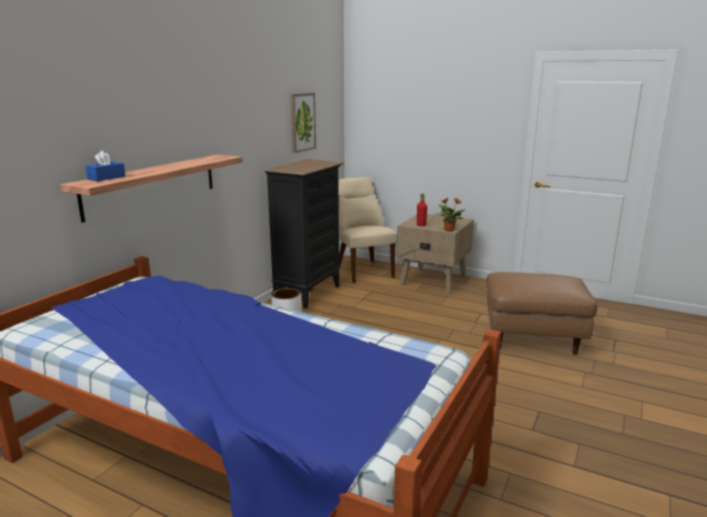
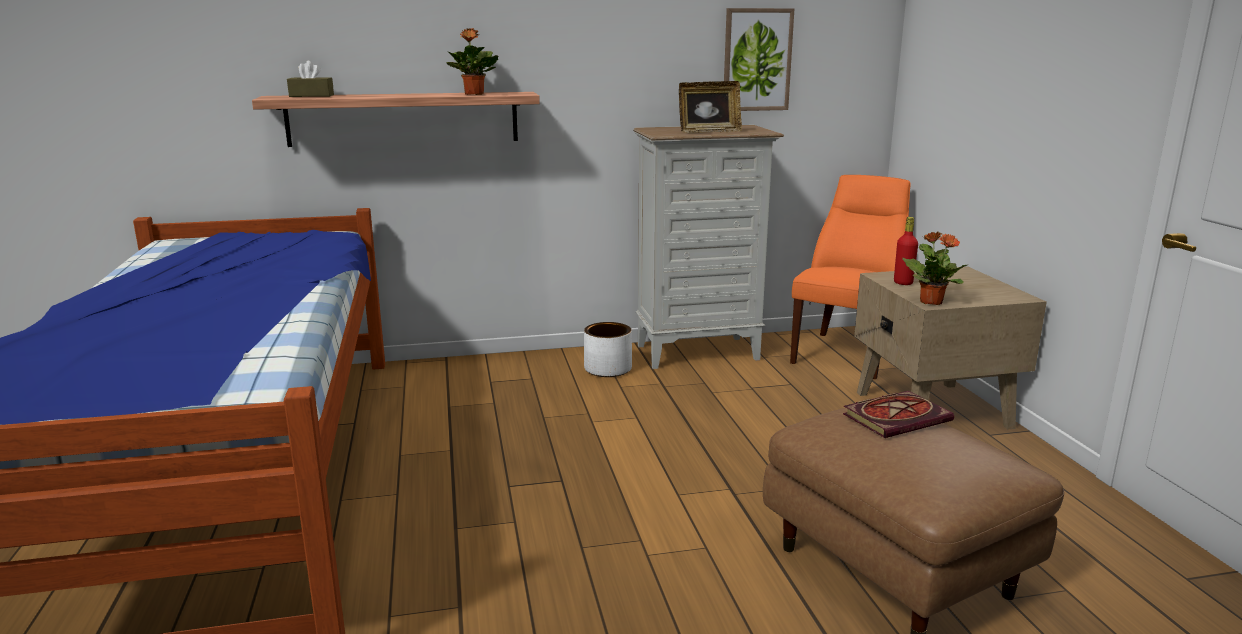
camera: 50 degrees right, 0 degrees up
blue tissue box [85,151,125,181] -> brown tissue box [287,61,334,97]
black dresser [264,159,344,309] -> white dresser [633,125,784,369]
beige chair [338,177,397,283] -> orange chair [790,175,911,379]
none -> potted plant [446,28,498,95]
none -> picture frame [679,81,742,133]
none -> book [843,391,954,438]

